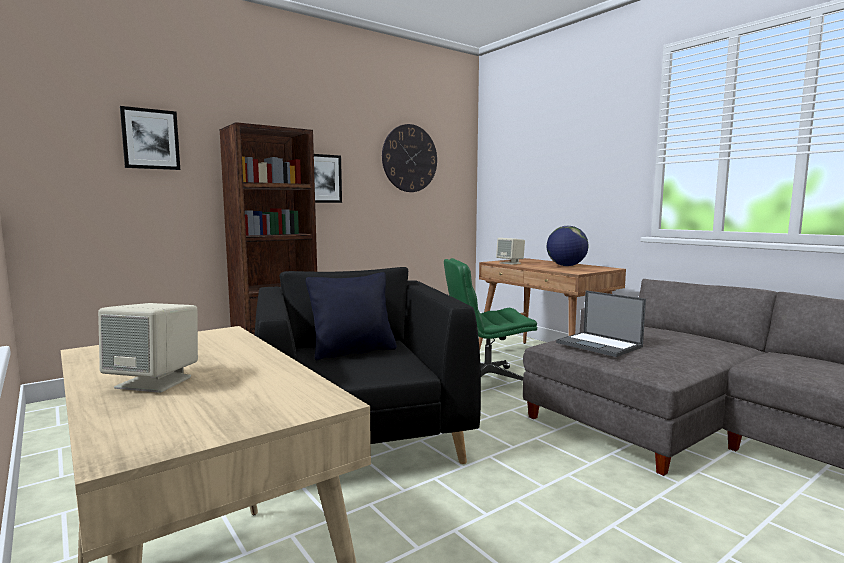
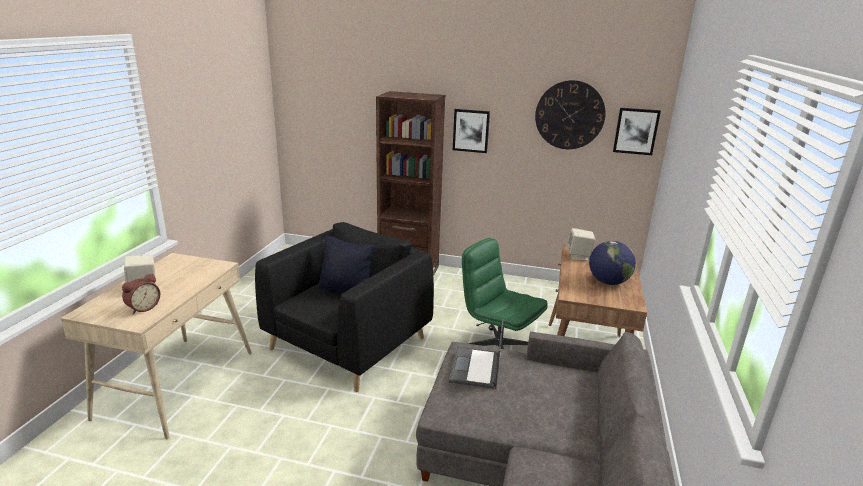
camera: 50 degrees right, 15 degrees up
picture [120,106,180,170] -> picture moved to [613,108,661,155]
none -> alarm clock [122,274,160,314]

